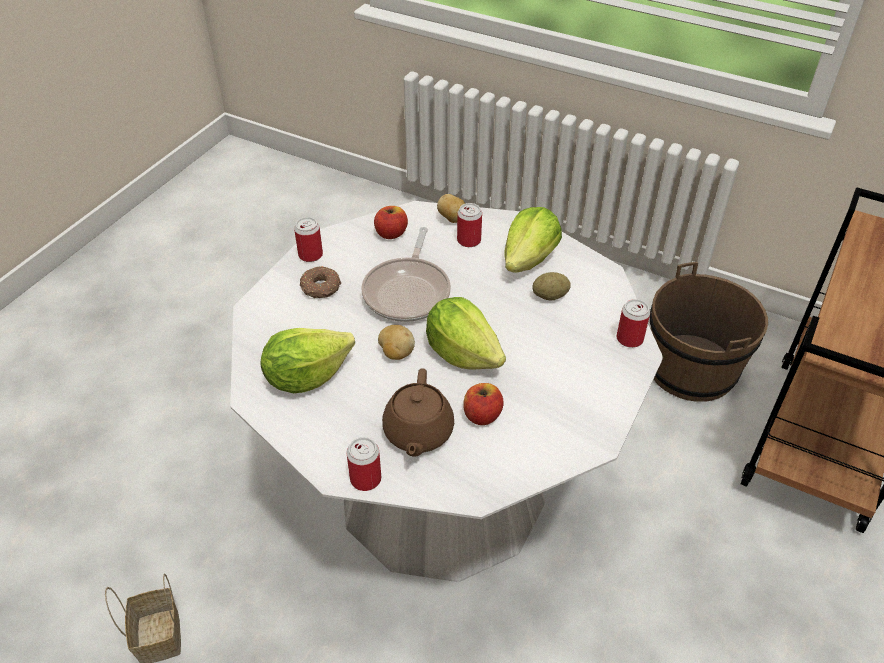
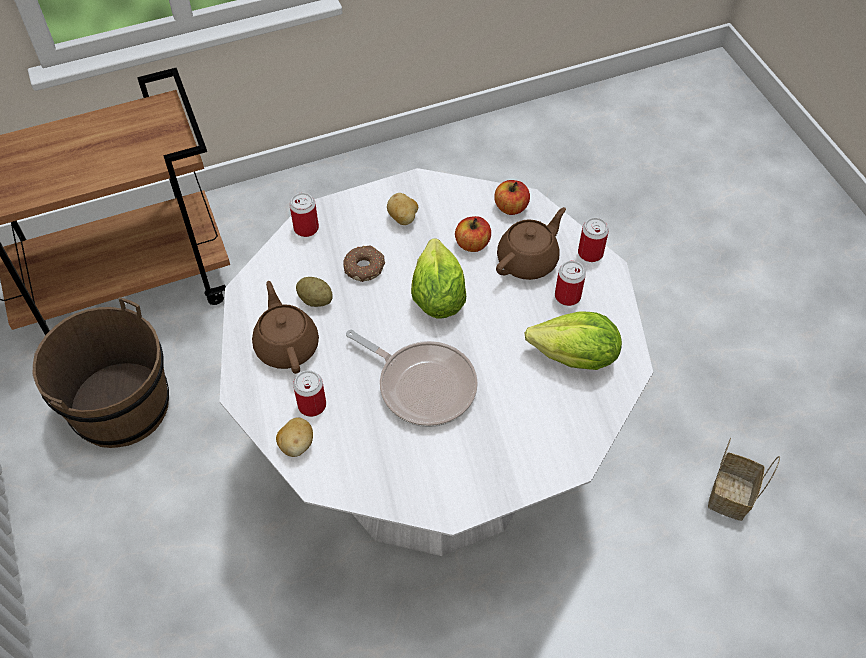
camera: 140 degrees left, 10 degrees up
can [294,217,323,262] -> can moved to [555,261,586,306]
donut [300,266,341,298] -> donut moved to [343,245,385,282]
frying pan [361,227,451,322] -> frying pan turned 75 degrees clockwise [346,330,478,427]
apple [374,206,408,239] -> apple moved to [494,180,530,215]
potato [378,325,415,360] -> potato moved to [387,193,418,225]
lettuce [505,207,562,273] -> brown teapot [252,281,319,374]

